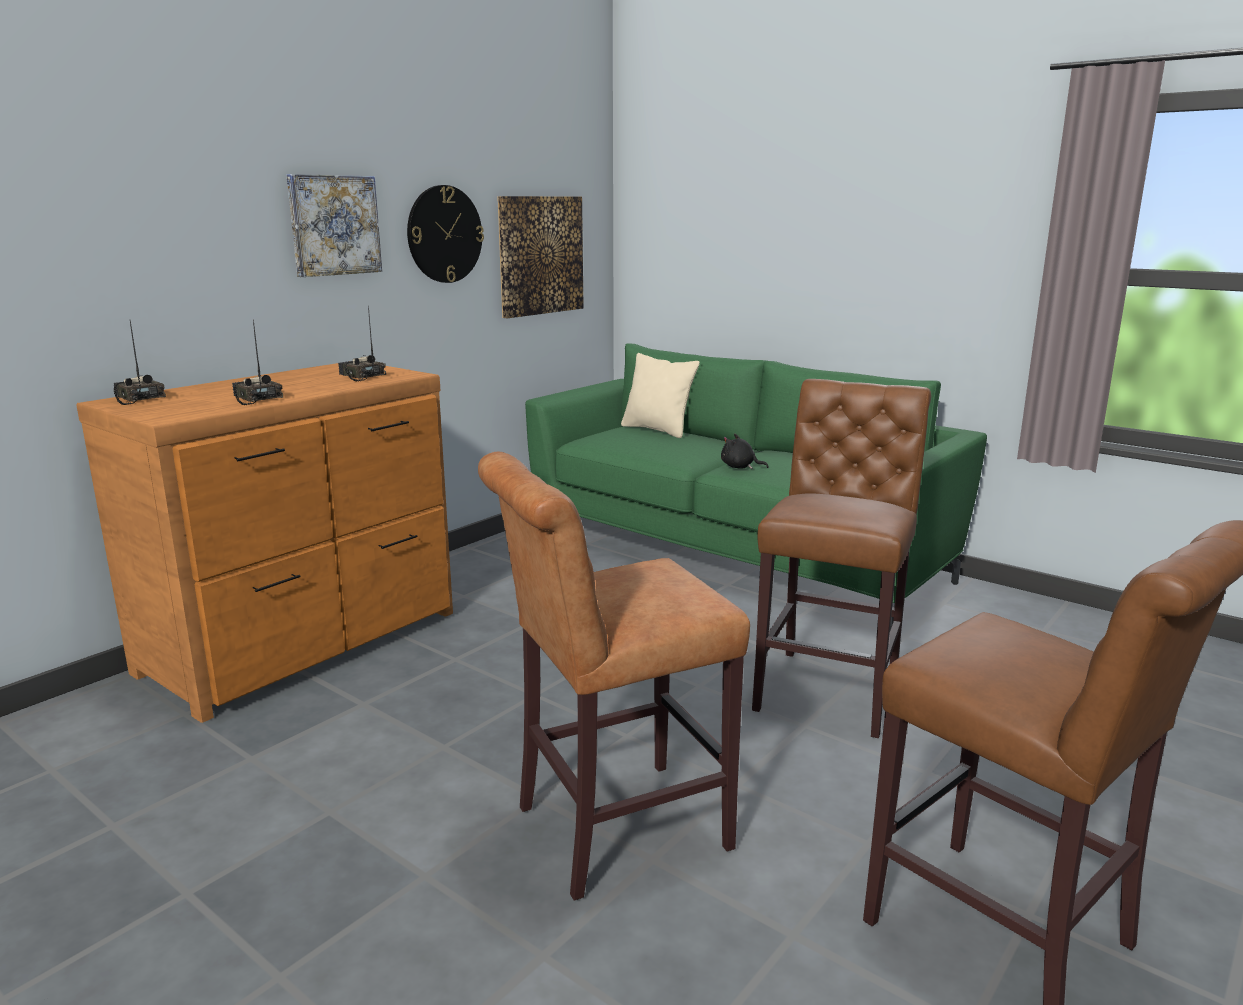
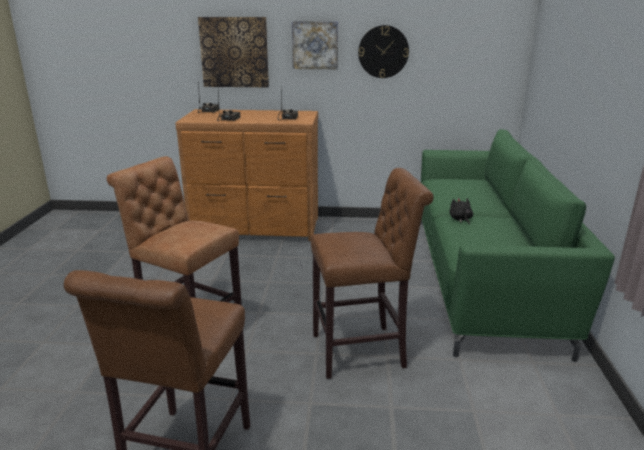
camera: 55 degrees right, 5 degrees up
picture [497,196,584,318] -> picture moved to [198,17,269,87]
beige pillow [621,353,700,438] -> none

